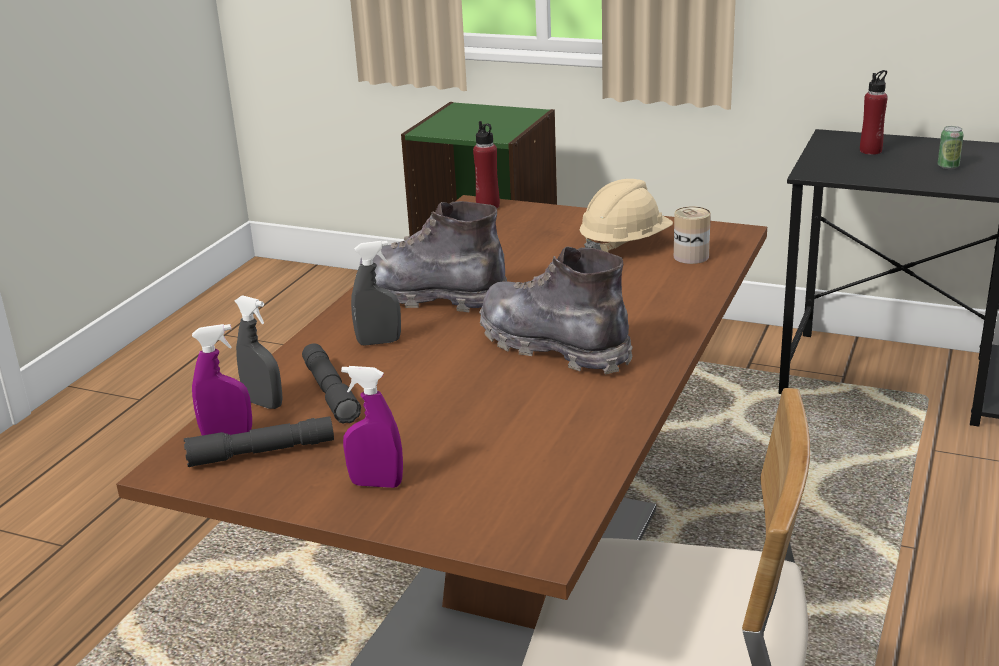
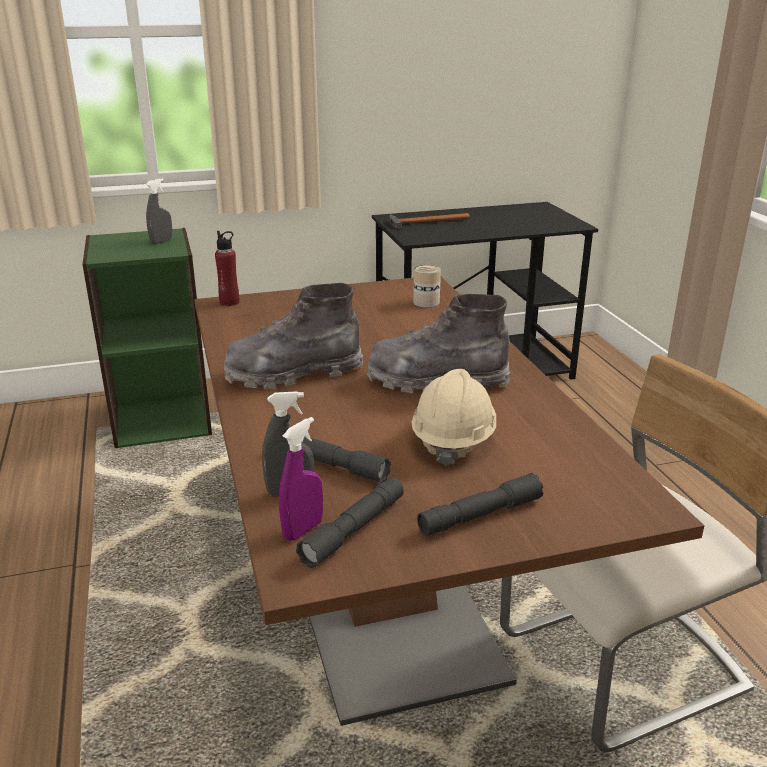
camera: 40 degrees left, 0 degrees up
purple spray bottle [341,366,403,488] -> grey flashlight [417,473,544,536]
grey spray bottle [351,241,401,345] -> grey spray bottle moved to [146,178,172,244]
beige hard hat [579,179,673,253] -> beige hard hat moved to [412,369,496,466]
red bottle [860,70,888,155] -> hammer [390,213,470,229]
can [937,126,964,169] -> none

